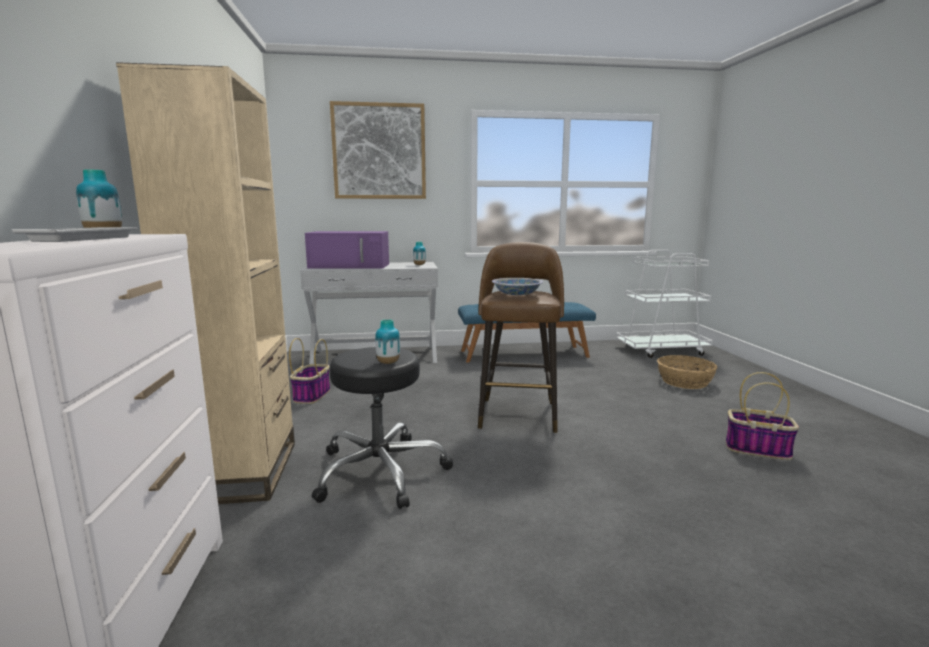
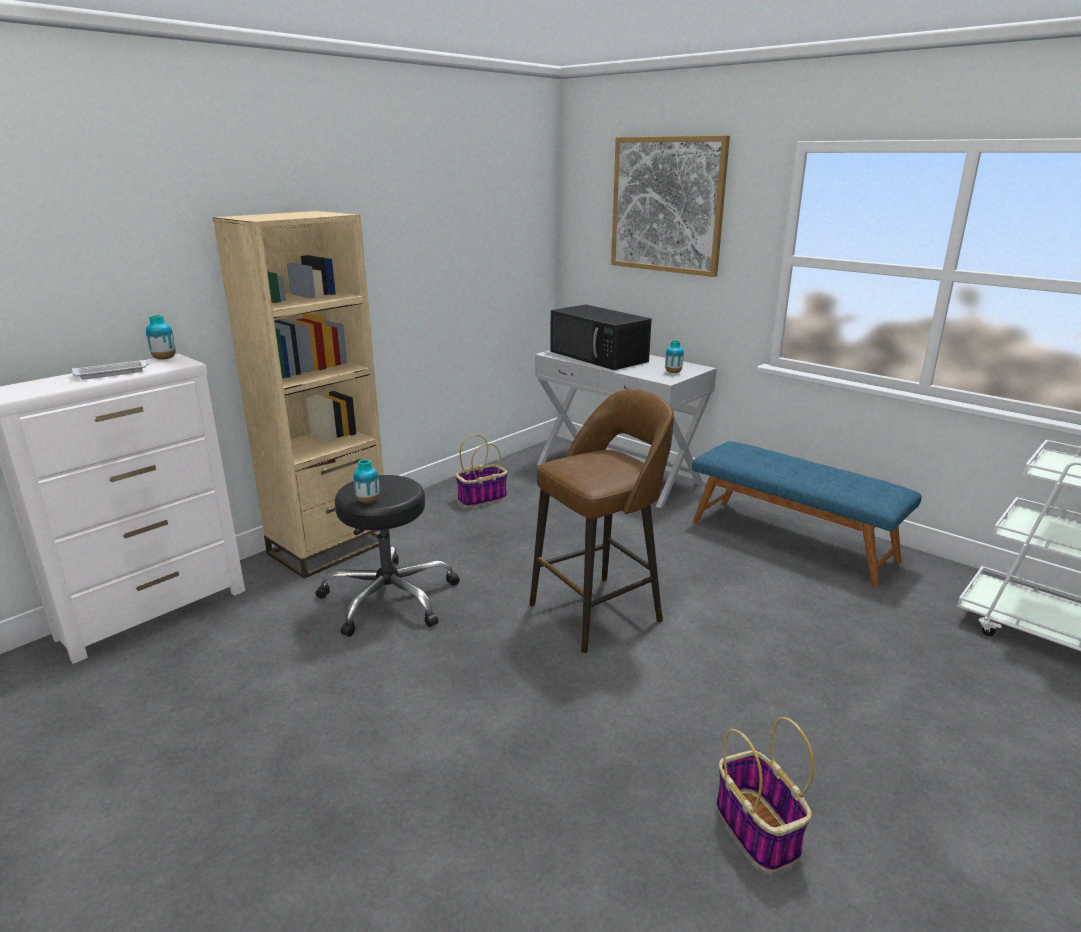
camera: 50 degrees right, 10 degrees up
purple microwave [305,231,389,268] -> black microwave [550,304,651,370]
bowl [492,278,543,295] -> none
basket [657,355,718,389] -> none

